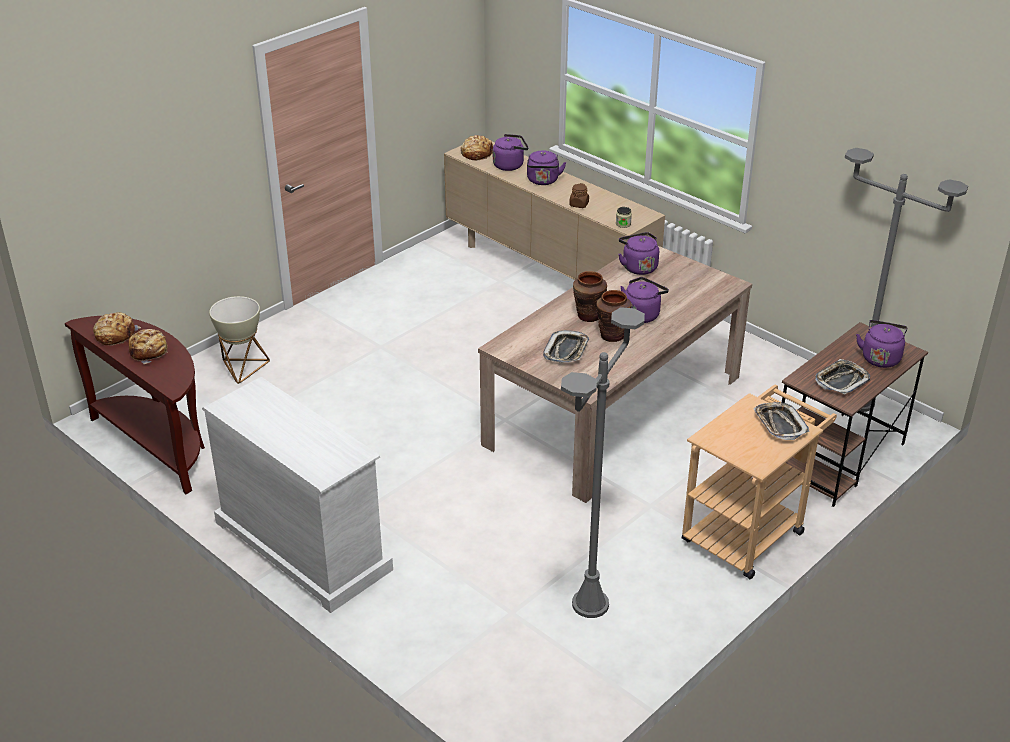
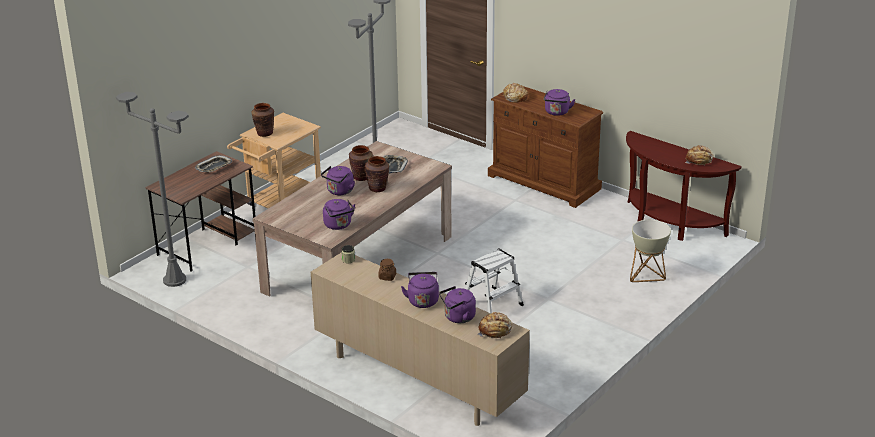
camera: 175 degrees right, 5 degrees down
bread [129,329,168,364] -> bread moved to [503,83,528,103]
white dresser [202,377,393,613] -> brown dresser [488,86,603,208]
tray [753,402,810,440] -> brown vase [251,103,274,137]
purple kettle [856,320,908,368] -> purple kettle moved to [544,89,575,116]
none -> white step ladder [465,248,524,313]

